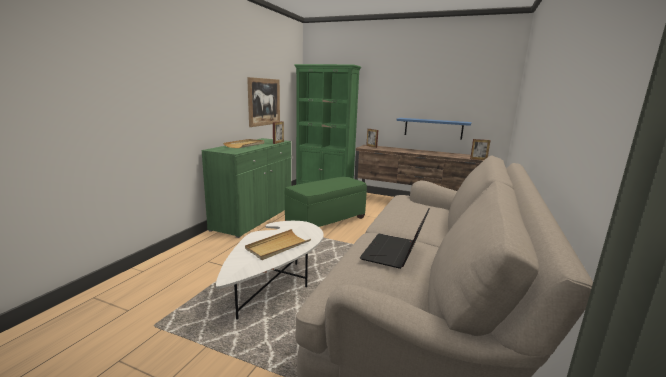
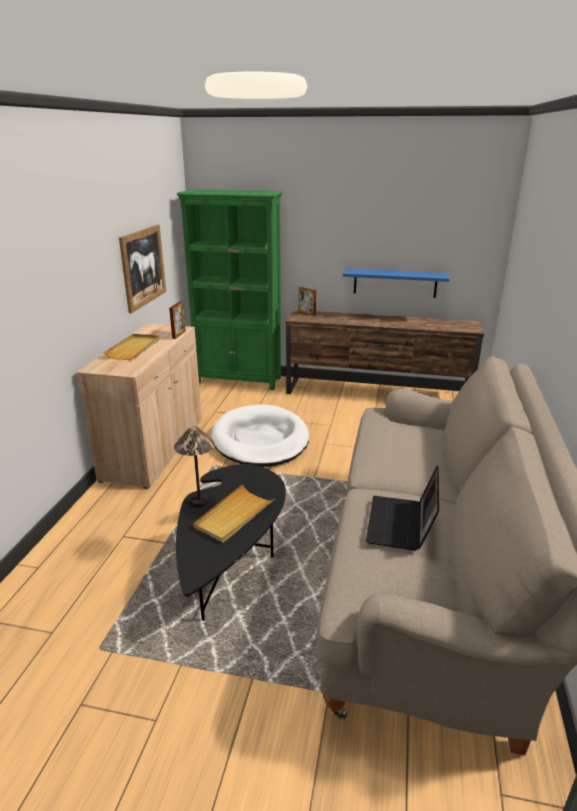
camera: 10 degrees left, 10 degrees up
green cabinet [201,138,291,238] -> beige cabinet [77,324,202,489]
white coffee table [216,221,324,319] -> black coffee table [176,464,286,621]
green ottoman [285,177,367,227] -> white dog bed [212,404,309,467]
picture frame [470,139,491,160] -> none
none -> table lamp [174,427,215,507]

